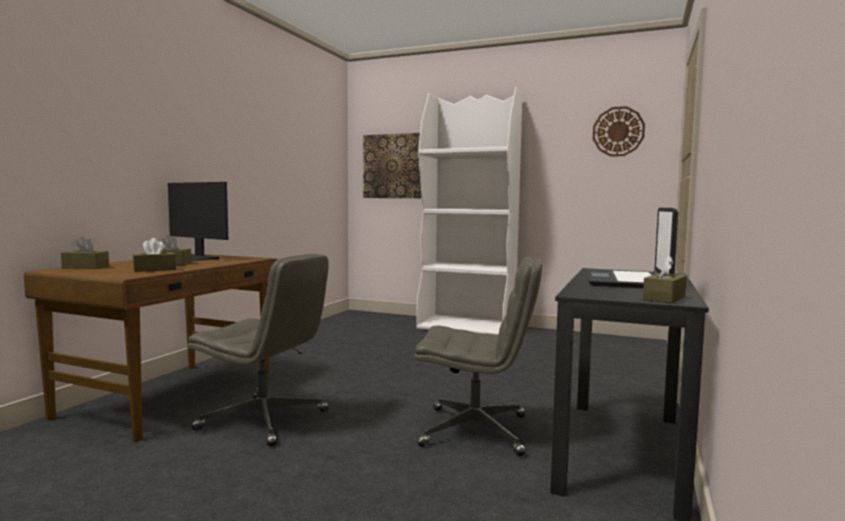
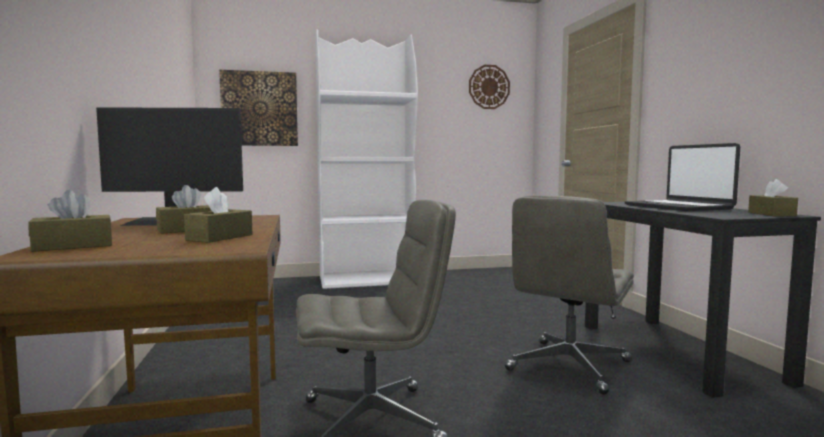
camera: 35 degrees left, 0 degrees up
grey office chair [414,257,542,456] -> grey office chair turned 150 degrees clockwise [505,195,634,395]

